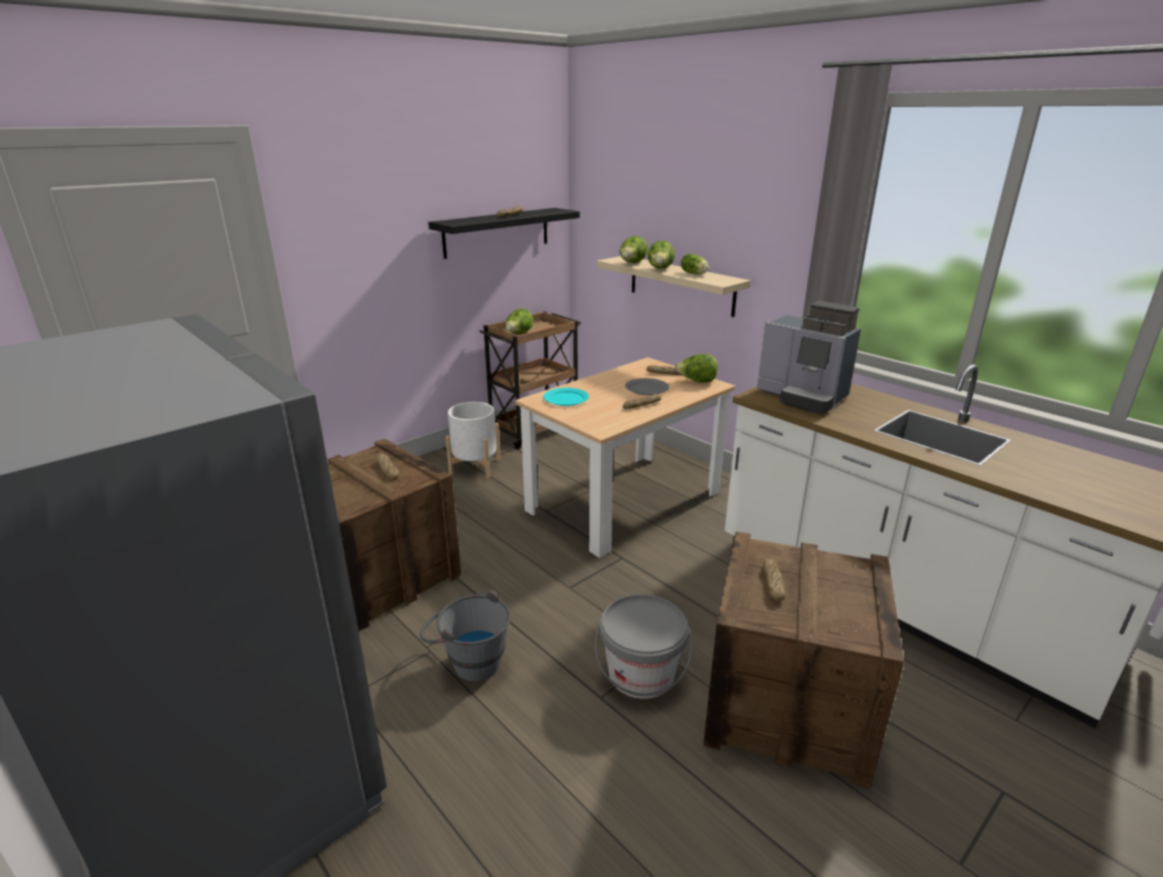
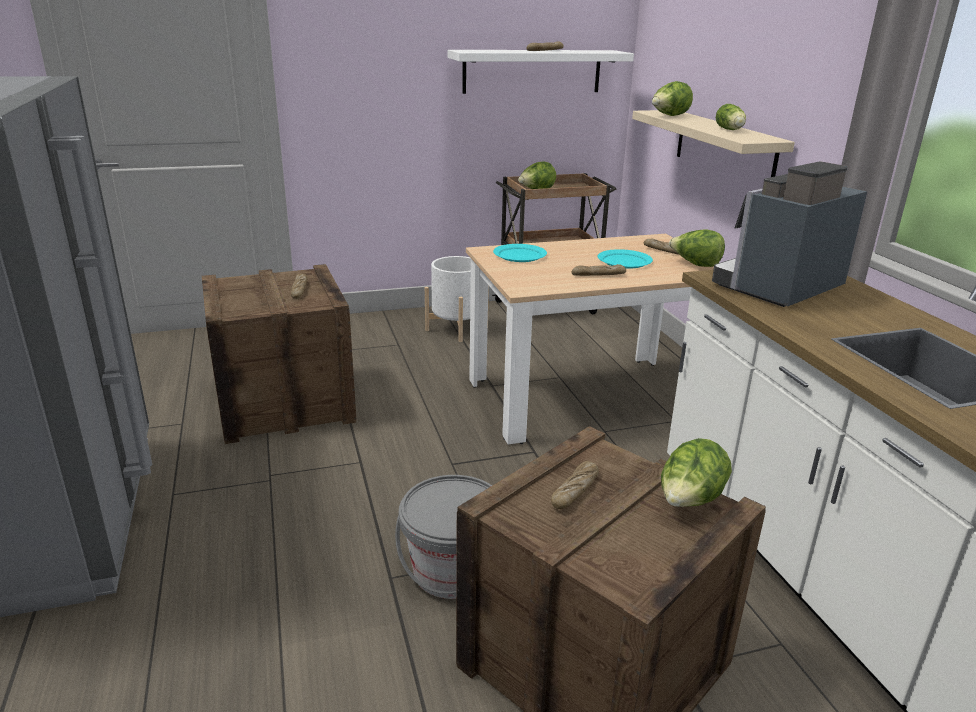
camera: 25 degrees right, 0 degrees up
grey bucket [420,590,511,681] -> none
black shelf [428,208,580,259] -> white shelf [448,50,634,94]
grey plate [625,378,669,395] -> turquoise plate [598,249,653,269]
lettuce [648,240,675,269] -> lettuce moved to [661,438,732,507]
coffee machine [757,301,861,414] -> coffee machine turned 75 degrees clockwise [712,162,868,307]

